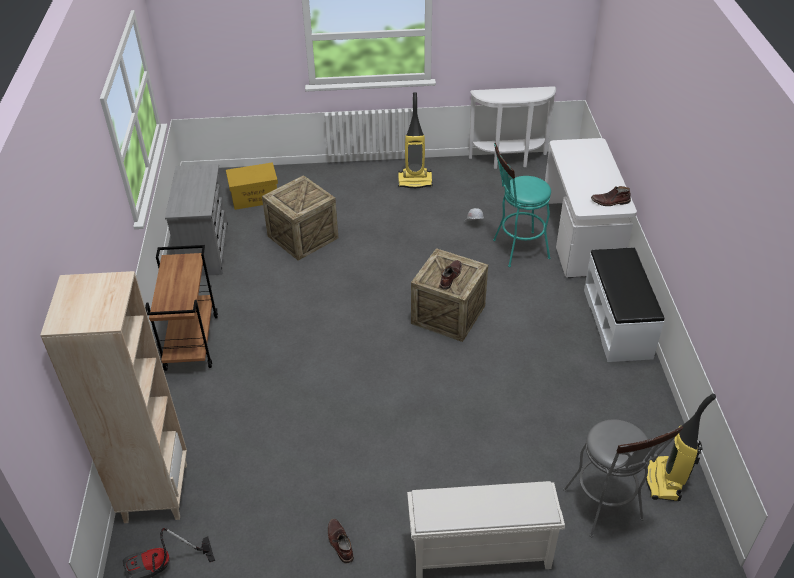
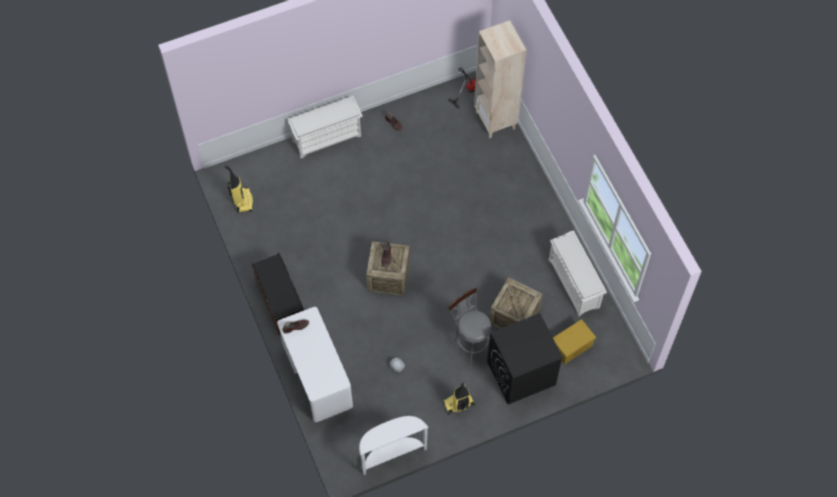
camera: 160 degrees right, 20 degrees up
brown cart [145,245,218,371] -> none
grey dresser [165,164,228,276] -> white shoe rack [548,230,607,316]
turquoise stool [493,143,551,267] -> none
grey stool [563,420,683,537] -> grey stool moved to [448,286,492,368]
white bench [584,247,664,362] -> brown bench [252,253,304,335]
none -> black washing machine [487,313,563,404]

